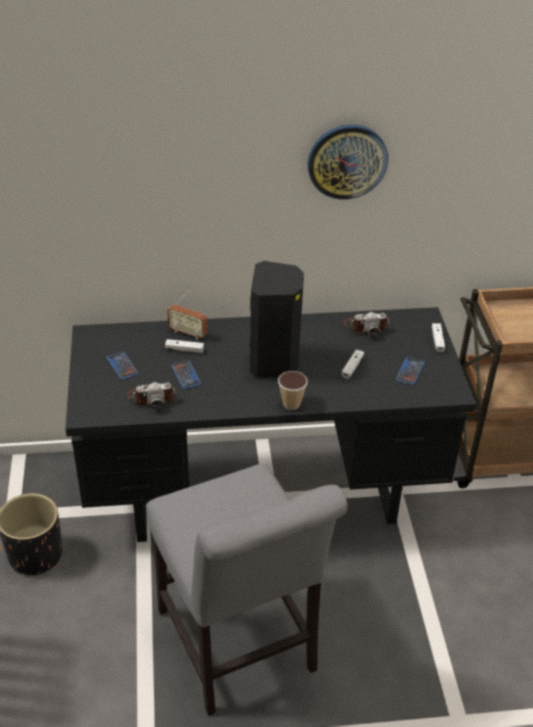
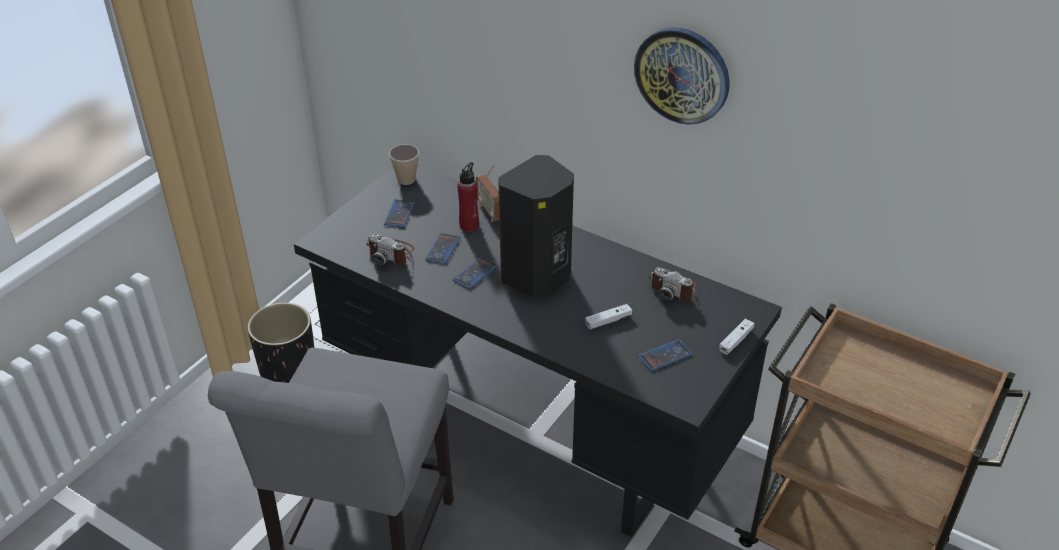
camera: 40 degrees right, 0 degrees up
white game controller [165,339,204,353] -> red bottle [457,162,479,231]
cup [278,371,308,410] -> cup moved to [389,144,419,185]
none -> phone [453,257,498,289]

